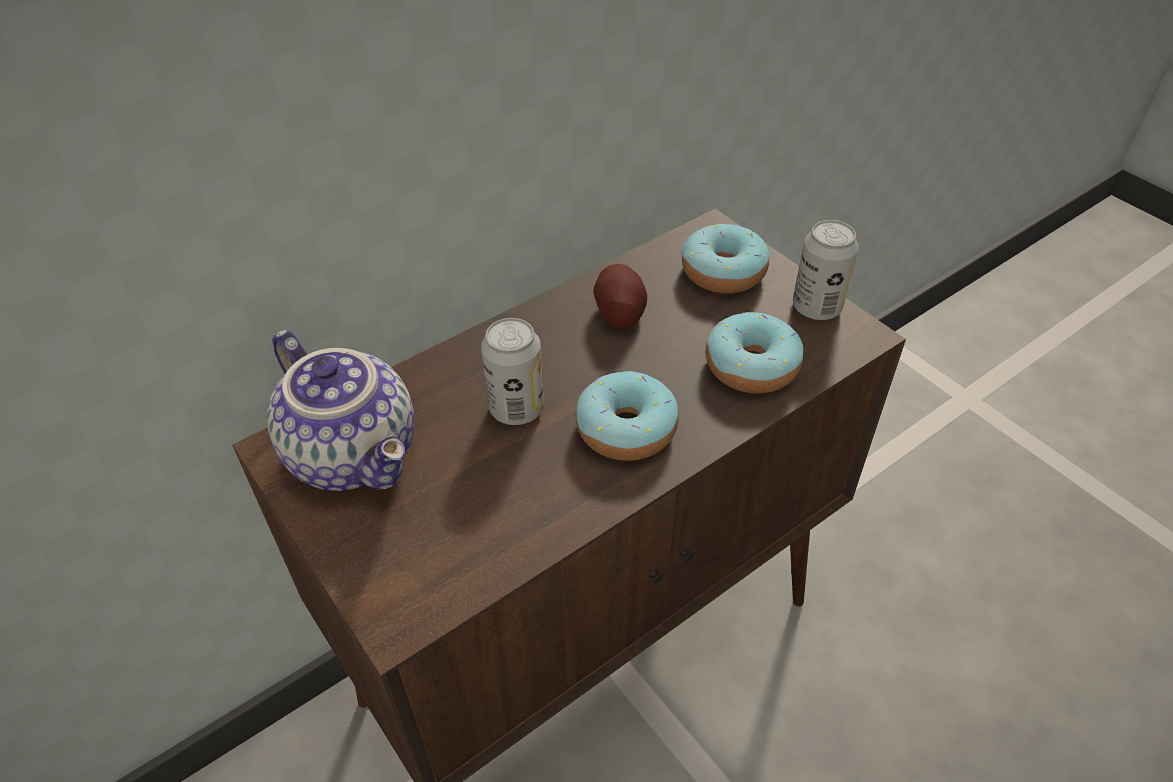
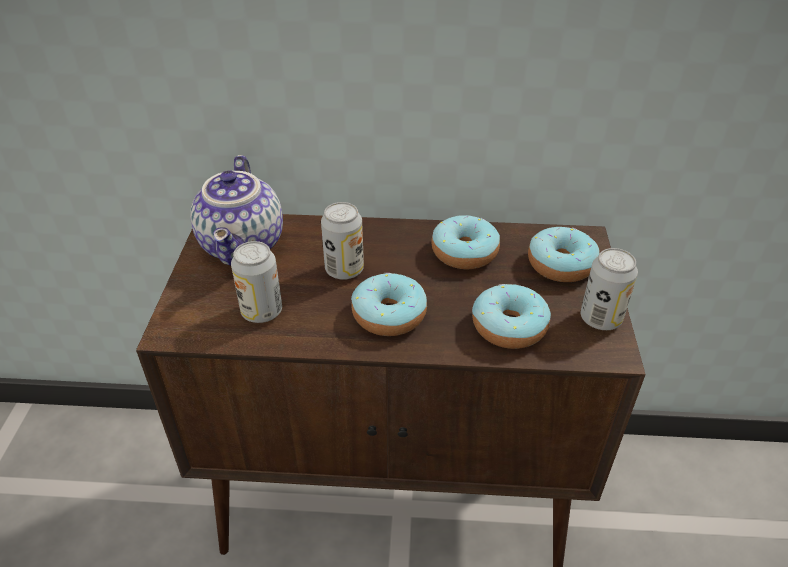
camera: 40 degrees right, 5 degrees down
potato [593,264,647,329] -> donut [431,215,500,269]
none -> can [231,241,282,323]

